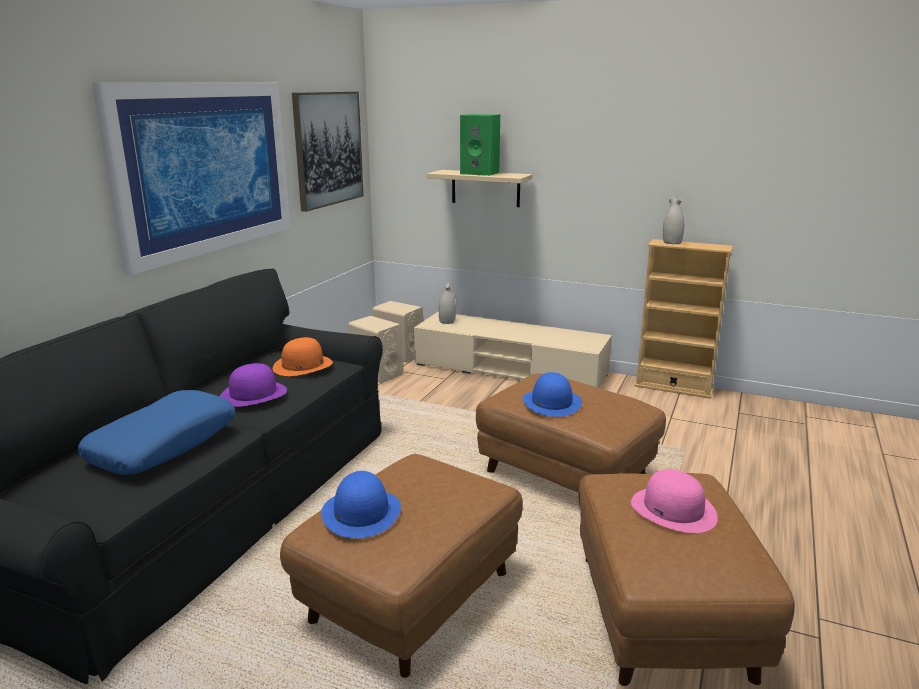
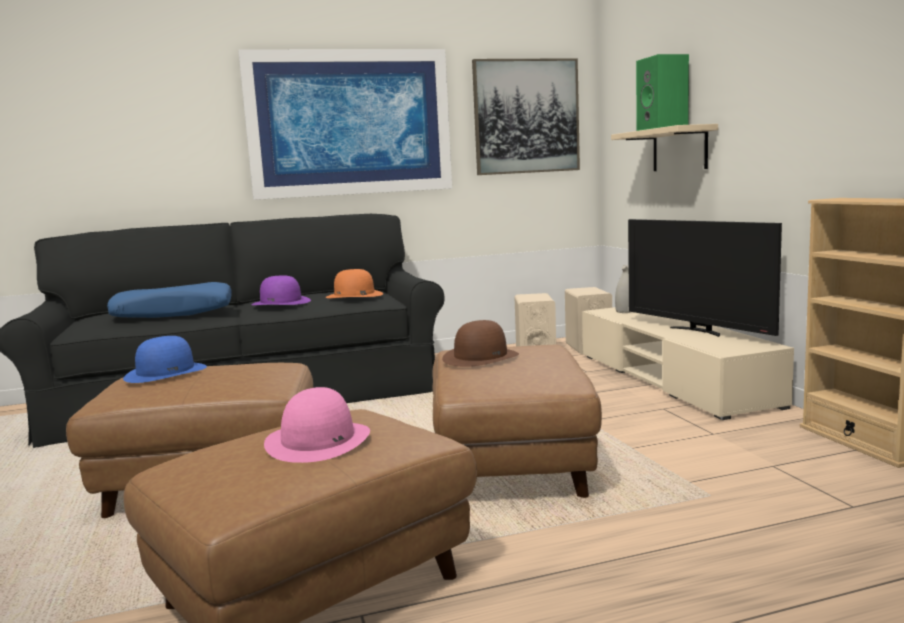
camera: 50 degrees right, 10 degrees down
blue hat [523,372,582,417] -> brown hat [442,320,519,367]
white vase [663,197,684,244] -> none
none -> television [628,219,782,337]

